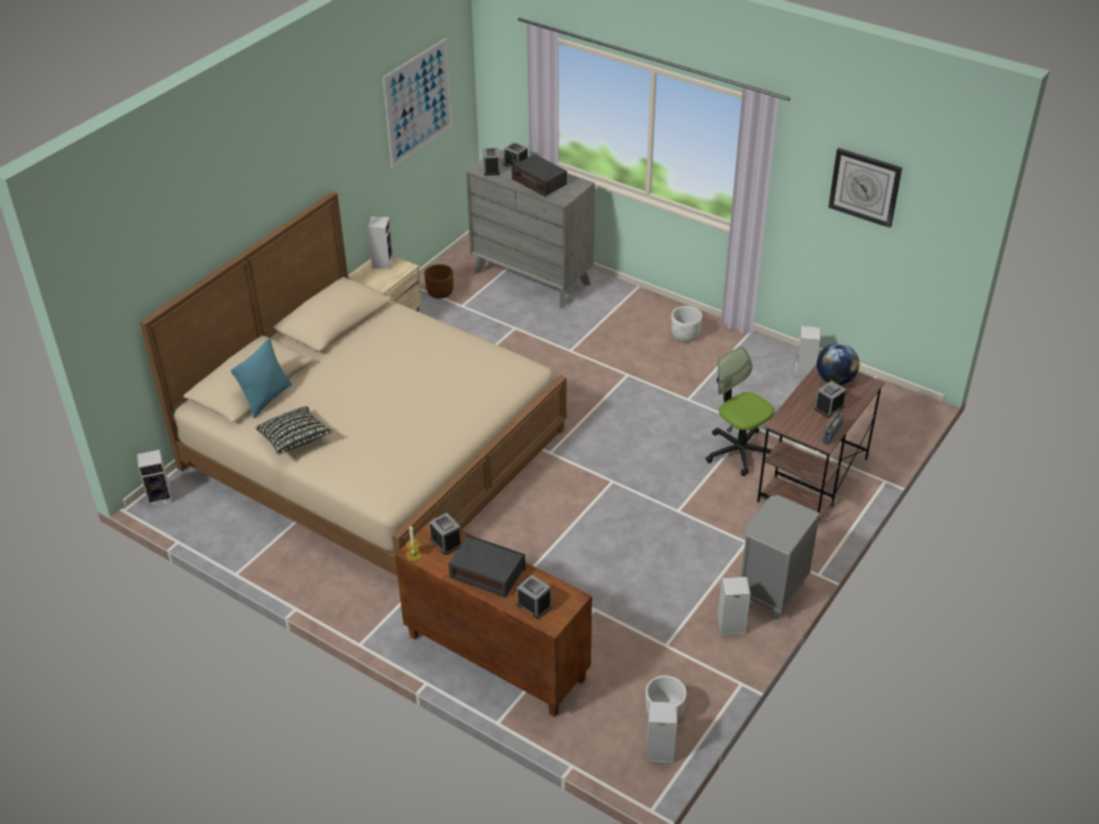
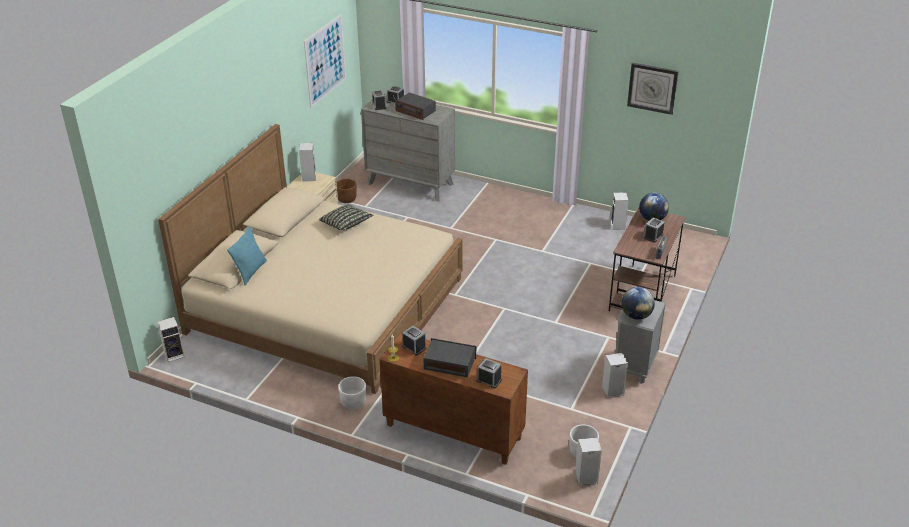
camera: 10 degrees left, 5 degrees down
pillow [255,406,333,455] -> pillow moved to [319,204,374,231]
white planter [671,306,702,342] -> white planter moved to [338,376,366,410]
office chair [706,346,775,476] -> none
none -> globe [622,287,655,320]

